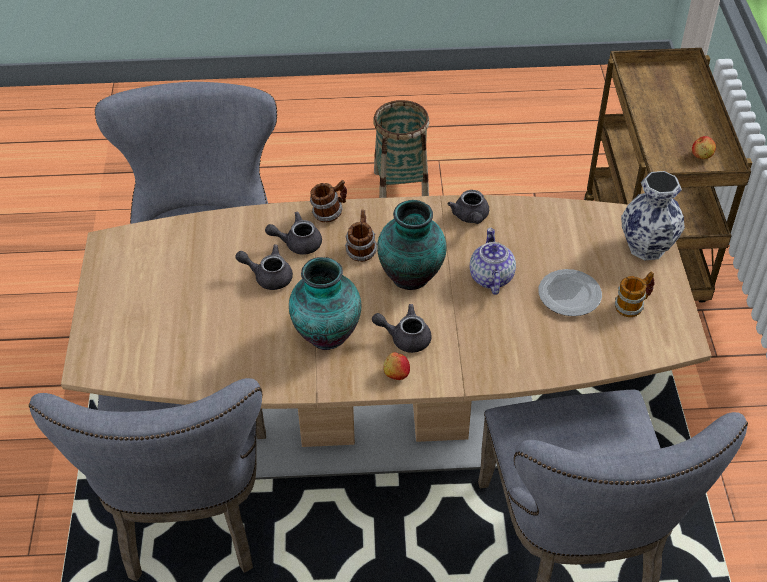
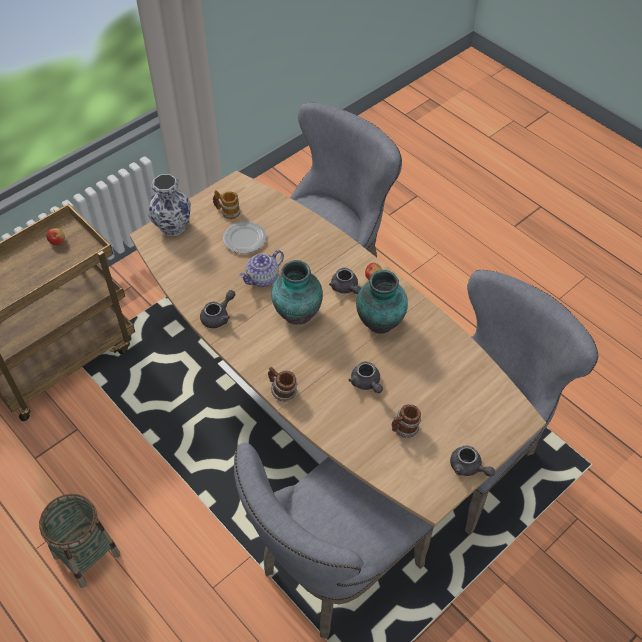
camera: 130 degrees left, 5 degrees up
grey teapot [265,211,322,255] -> grey teapot moved to [450,445,495,476]
mug [345,210,377,262] -> mug moved to [392,404,421,438]

